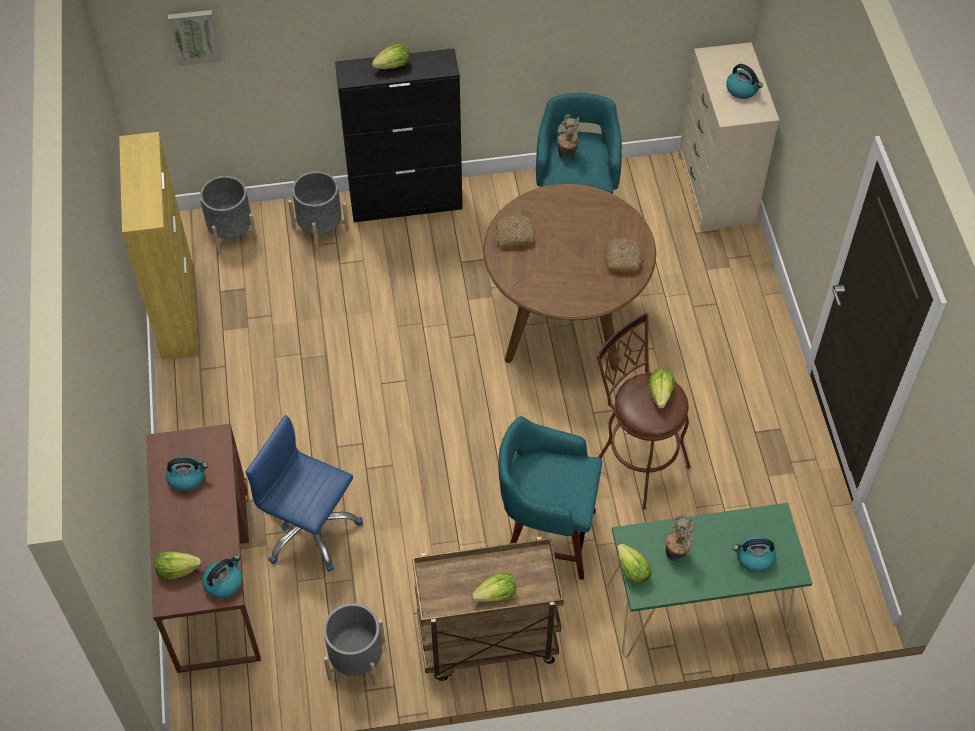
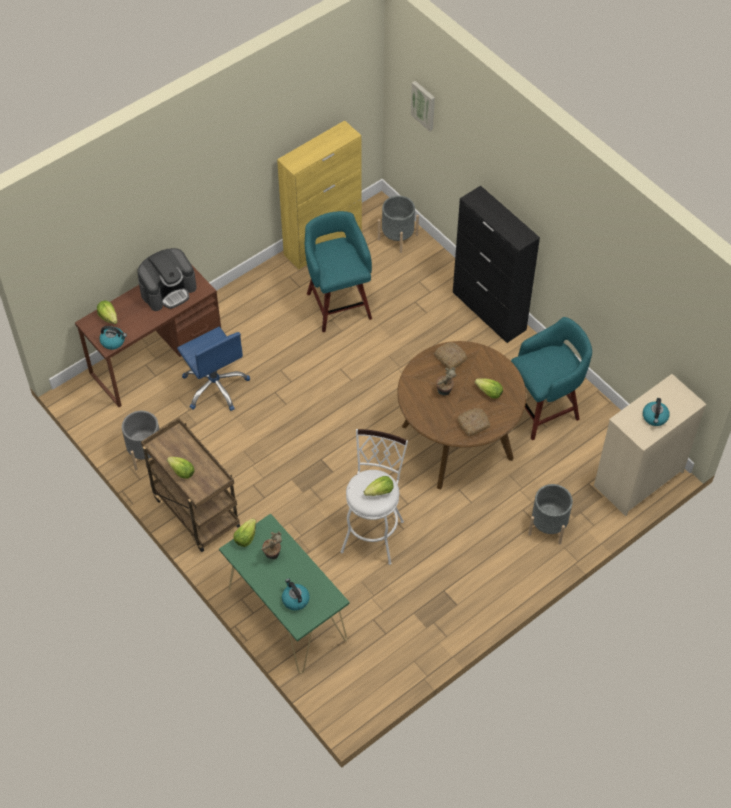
camera: 60 degrees right, 0 degrees up
kettle [166,456,208,492] -> coffee machine [137,248,197,311]
blue office chair [245,415,363,572] -> blue office chair turned 150 degrees clockwise [177,327,250,411]
grey planter [288,171,349,251] -> grey planter moved to [528,484,573,544]
lettuce [372,44,409,69] -> lettuce moved to [475,378,503,399]
turquoise stool [498,416,602,580] -> turquoise stool moved to [305,211,372,332]
potted plant [557,114,580,160] -> potted plant moved to [436,367,457,395]
brown stool [596,312,691,510] -> white stool [340,429,408,565]

